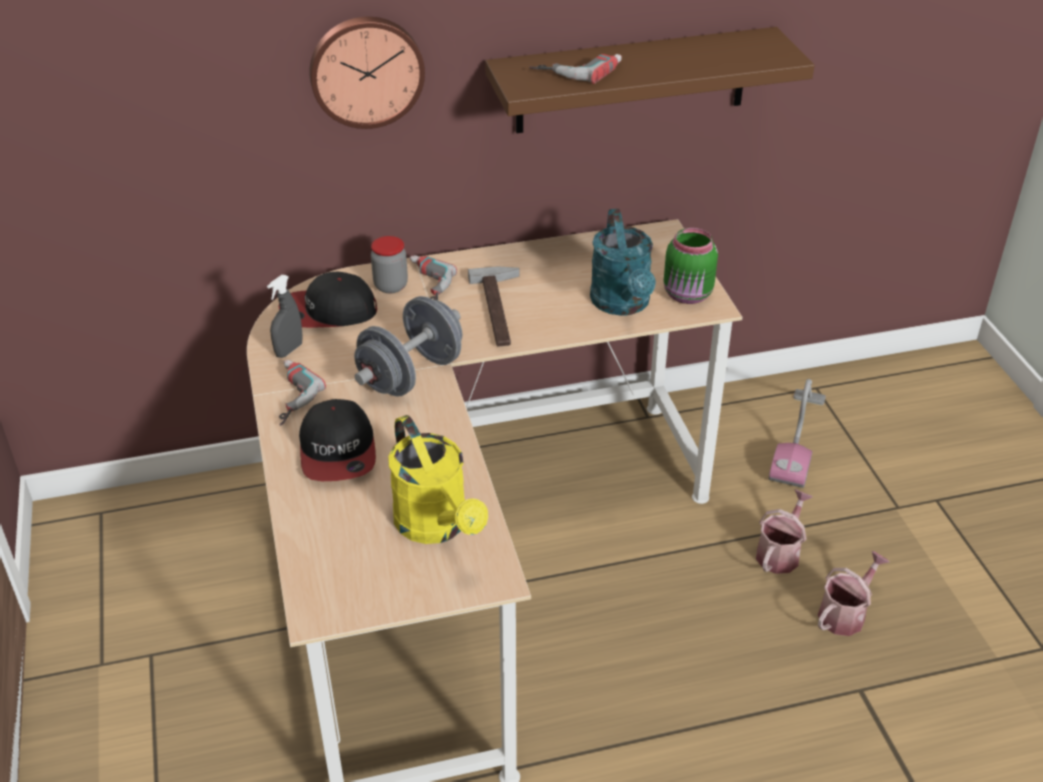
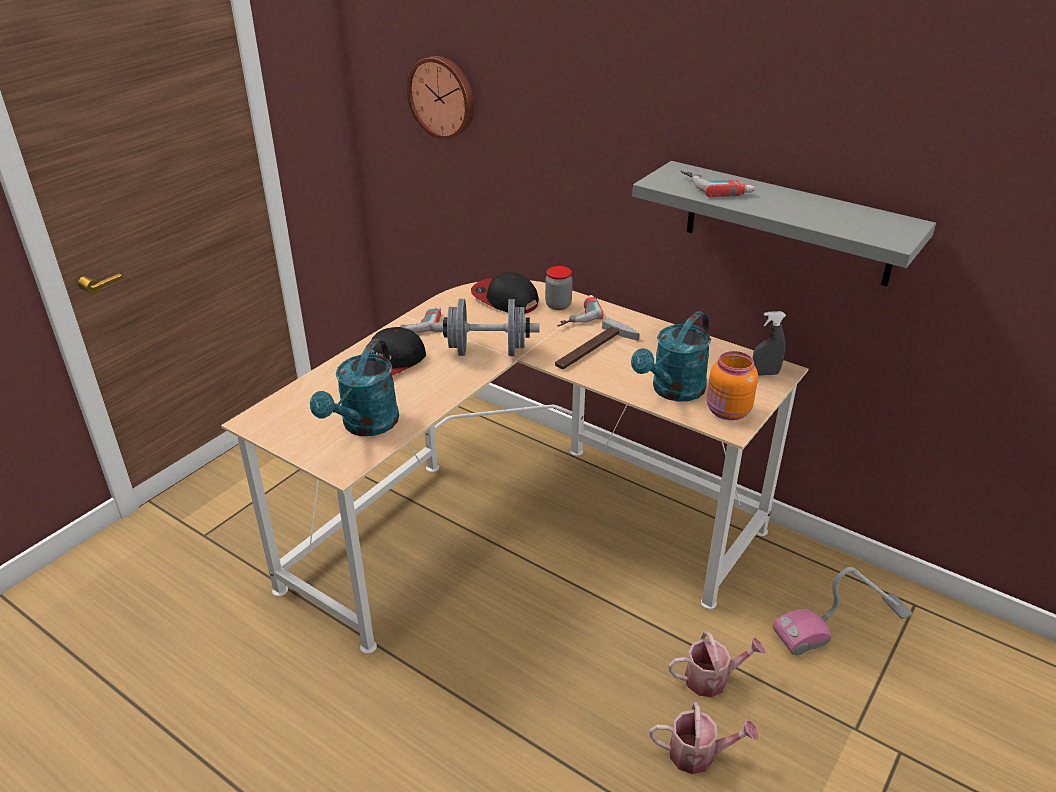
camera: 50 degrees right, 5 degrees down
grey spray bottle [267,275,303,358] -> grey spray bottle moved to [752,311,786,376]
wall clock [309,16,425,129] -> wall clock moved to [407,56,474,140]
yellow watering can [388,415,488,544] -> turquoise watering can [310,339,399,436]
brown shelf [485,27,815,133] -> grey shelf [632,161,936,287]
green jar [664,228,718,304] -> orange jar [707,351,758,420]

